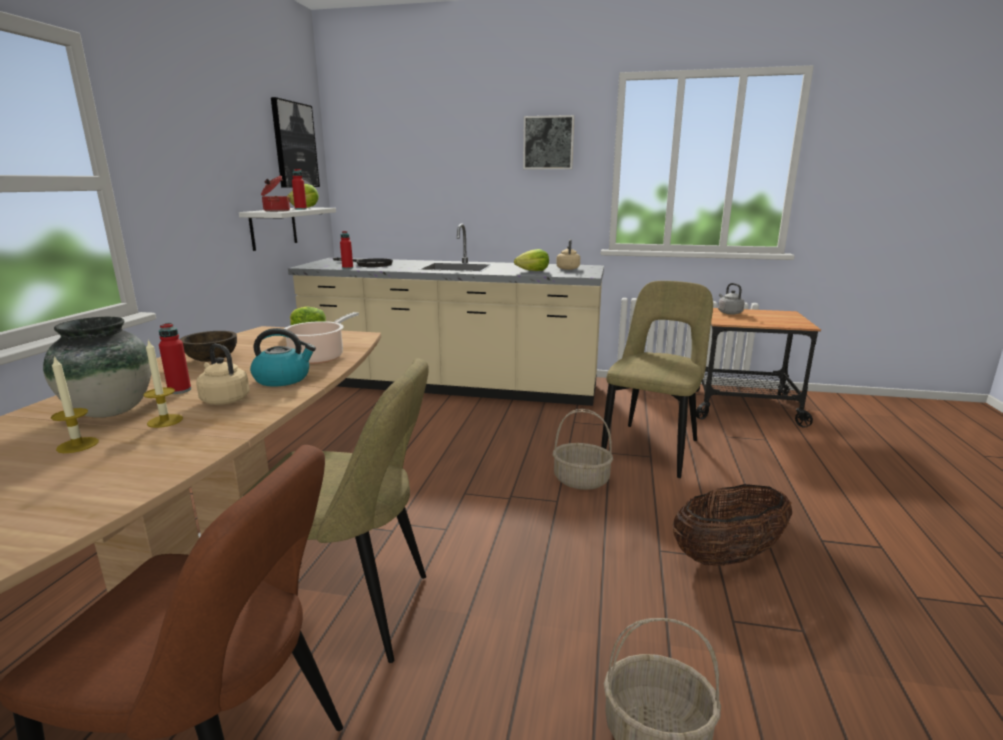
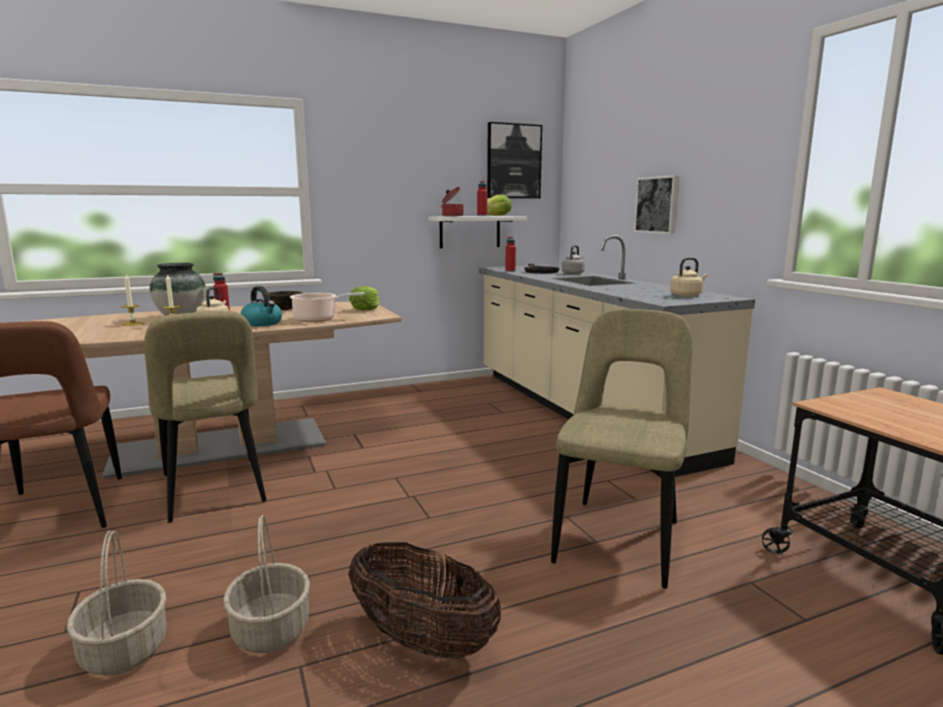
camera: 55 degrees right, 5 degrees down
lettuce [514,249,549,271] -> none
picture [523,115,575,169] -> picture moved to [634,175,680,234]
basket [553,409,613,490] -> basket moved to [223,515,310,653]
beige chair [601,281,713,478] -> beige chair turned 60 degrees counterclockwise [551,309,693,589]
grey kettle [718,283,745,315] -> grey kettle moved to [562,245,585,275]

